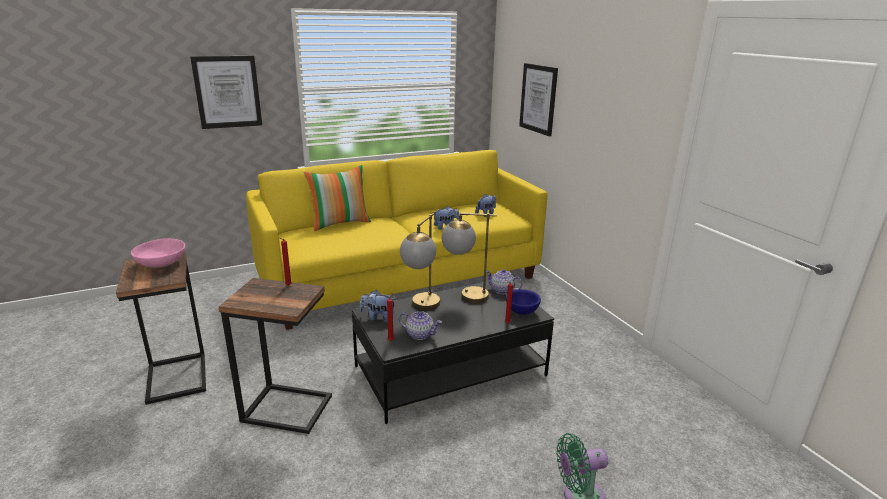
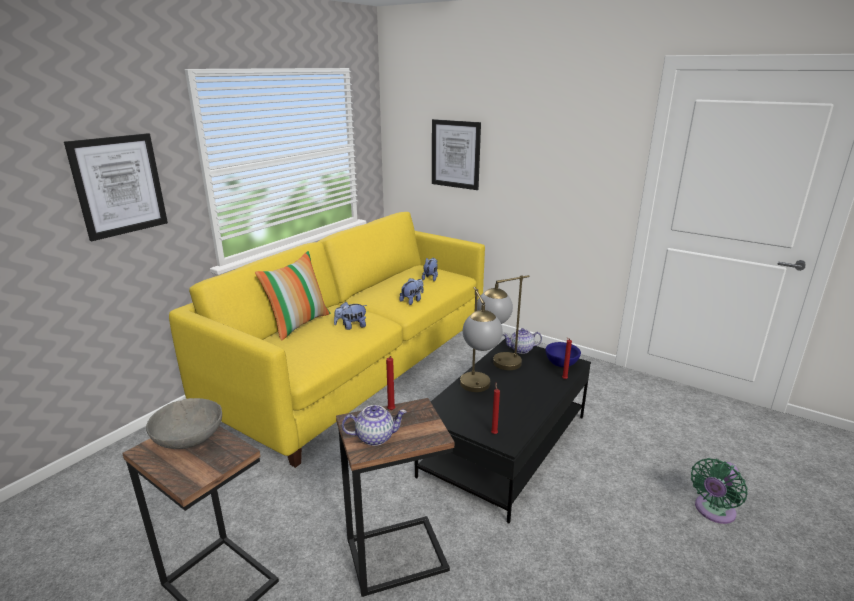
camera: 30 degrees left, 0 degrees up
pink bowl [131,238,186,268] -> grey bowl [146,398,222,449]
plush toy [360,290,396,322] -> plush toy moved to [334,302,367,330]
teapot [398,311,442,340] -> teapot moved to [342,405,406,446]

